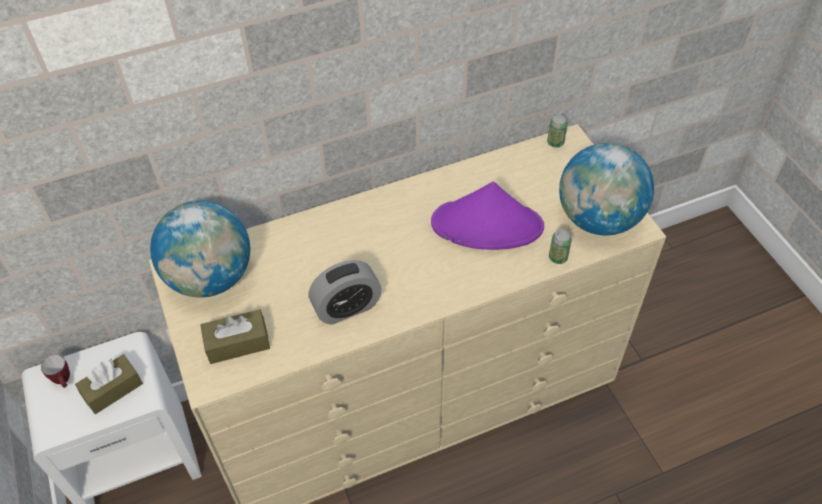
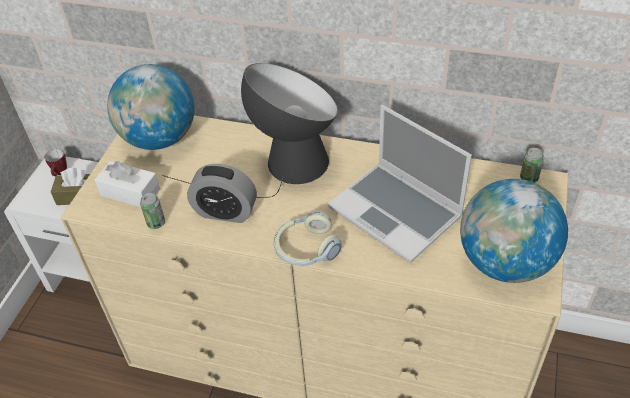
camera: 40 degrees right, 5 degrees down
brown tissue box [200,309,270,364] -> white tissue box [94,161,160,207]
purple hat [431,182,544,250] -> laptop [328,105,472,263]
can [549,229,572,264] -> can moved to [140,193,165,229]
none -> table lamp [162,63,338,198]
none -> headphones [273,211,342,266]

